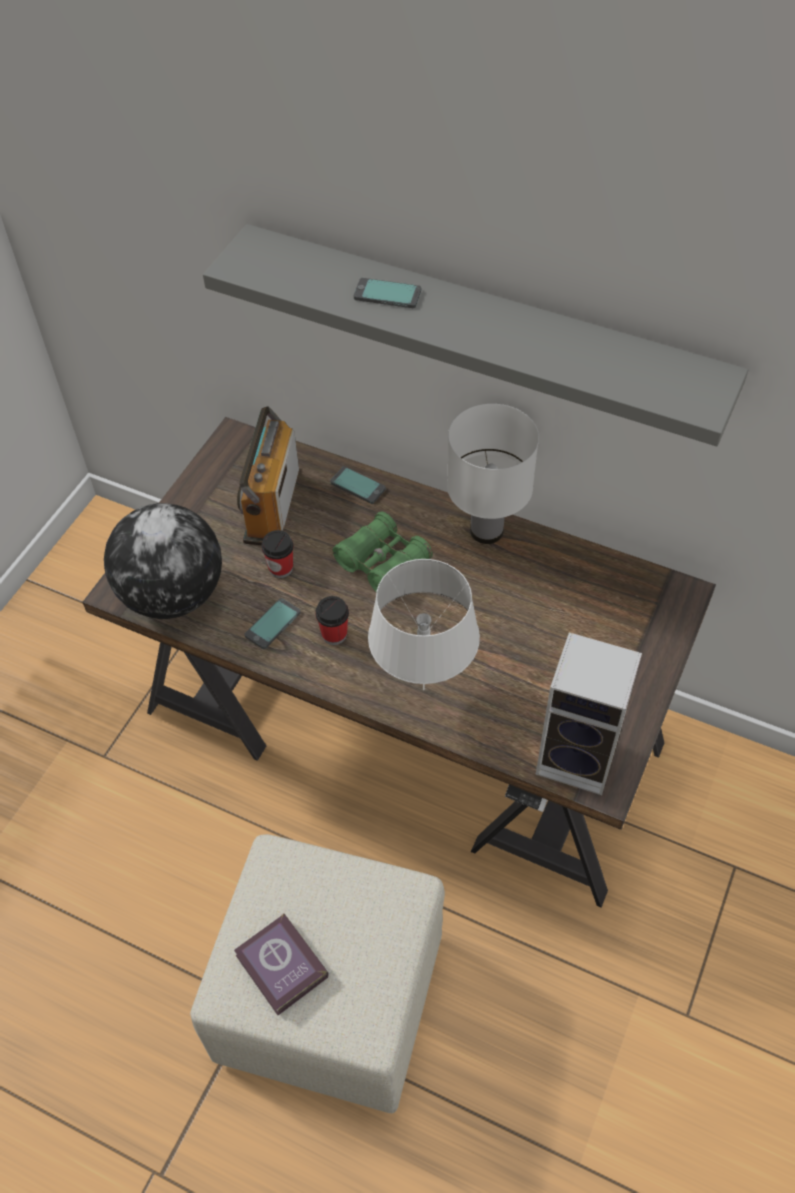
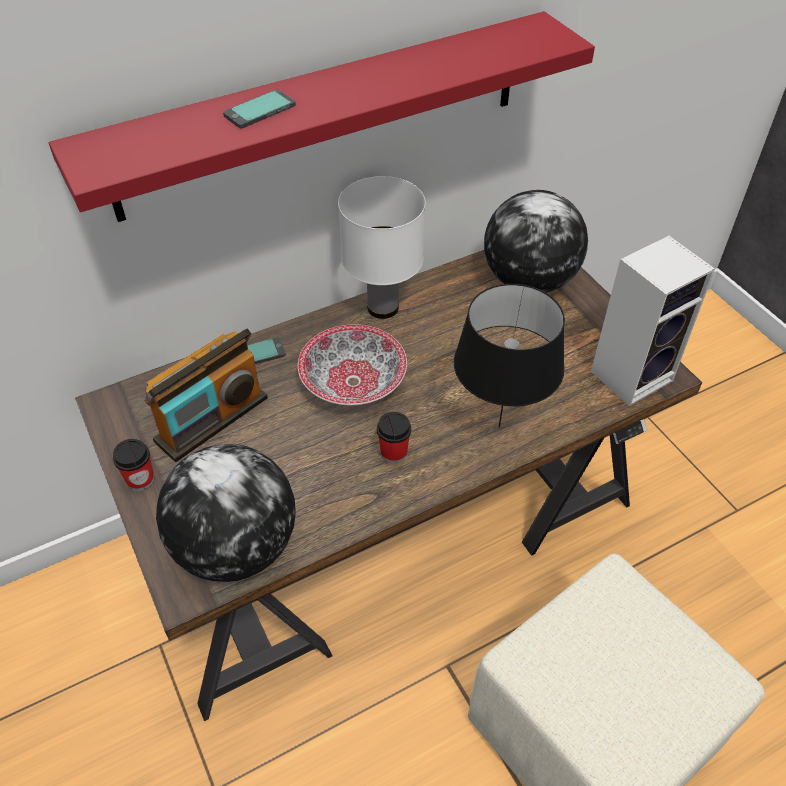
camera: 55 degrees left, 5 degrees down
grey shelf [203,224,748,446] -> red shelf [49,11,595,222]
book [234,913,329,1015] -> none
radio [237,406,299,545] -> radio turned 90 degrees counterclockwise [145,328,268,462]
phone [245,598,300,649] -> none
cup [261,530,294,578] -> cup moved to [113,439,154,491]
green binoculars [332,511,433,591] -> bowl [298,324,407,405]
white table lamp [368,559,480,690] -> black table lamp [454,284,565,428]
none -> globe [484,190,588,293]

